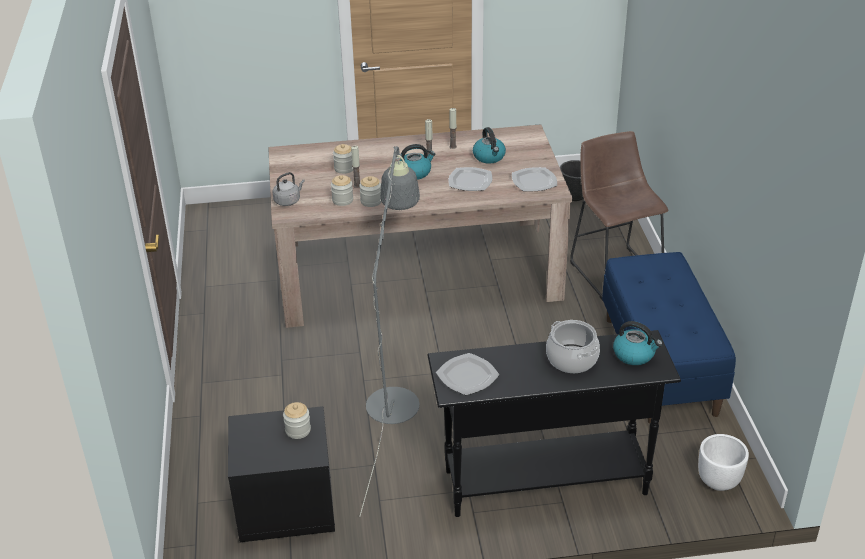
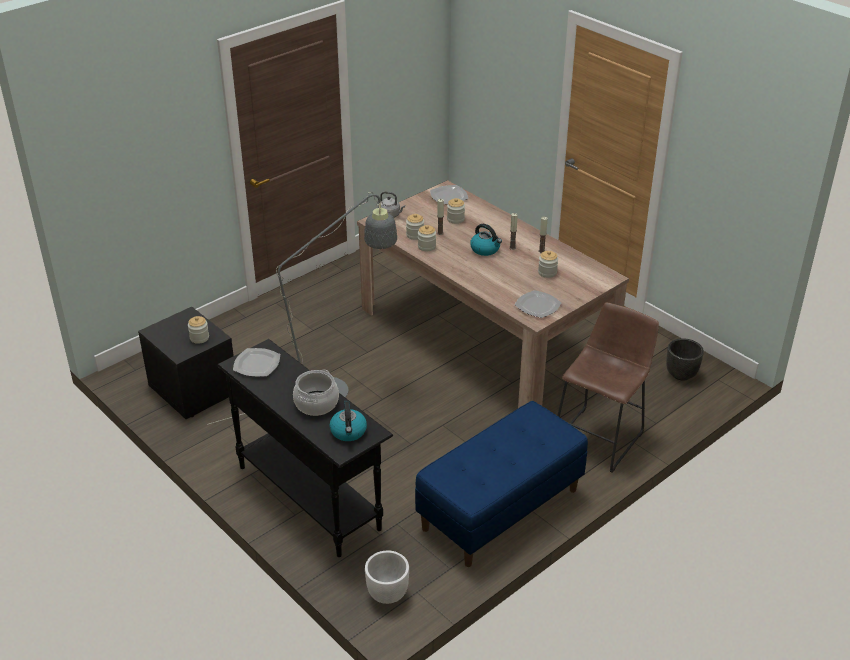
camera: 55 degrees right, 0 degrees up
plate [449,167,492,191] -> plate moved to [430,185,468,204]
kettle [473,127,506,164] -> jar [538,251,558,278]

